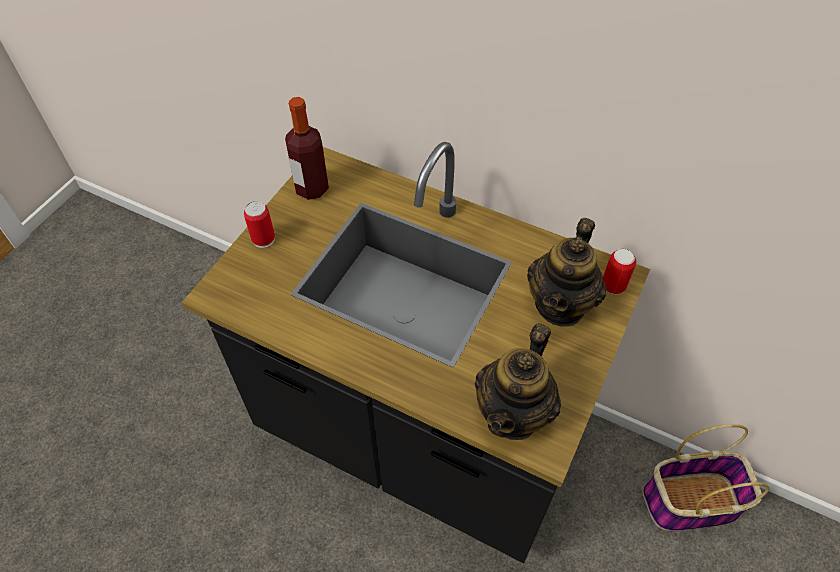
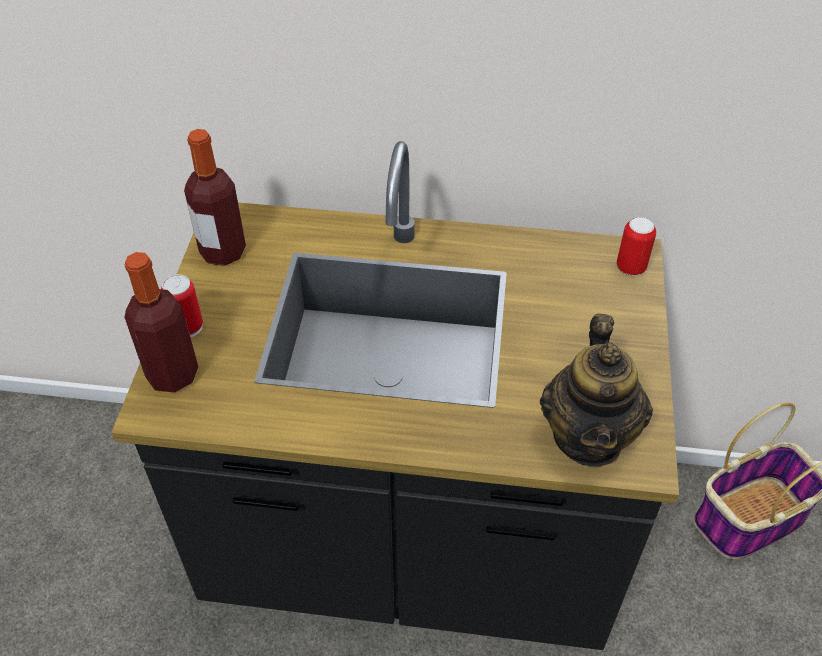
camera: 20 degrees left, 5 degrees down
teapot [527,218,606,327] -> none
none -> bottle [124,252,198,393]

